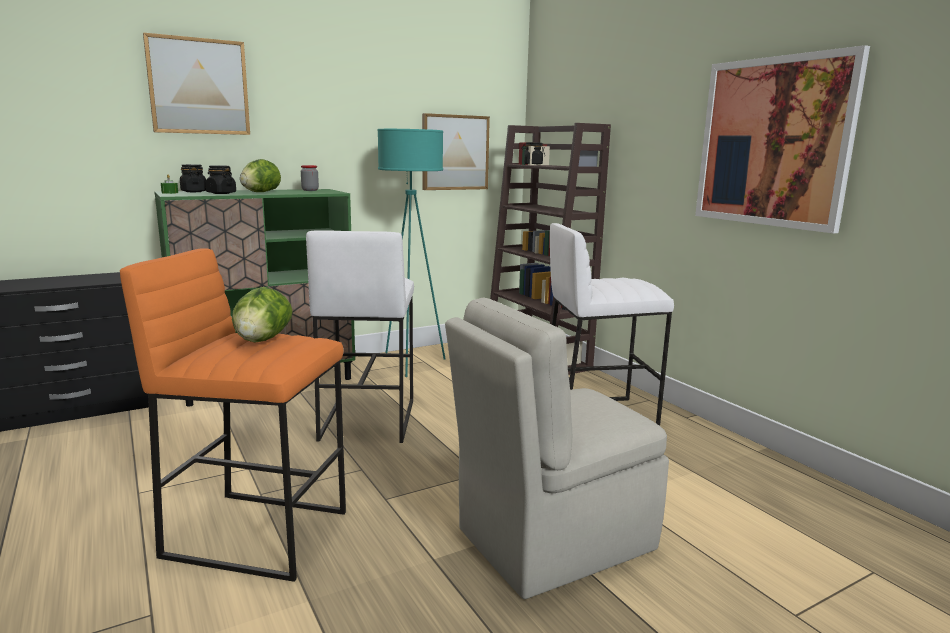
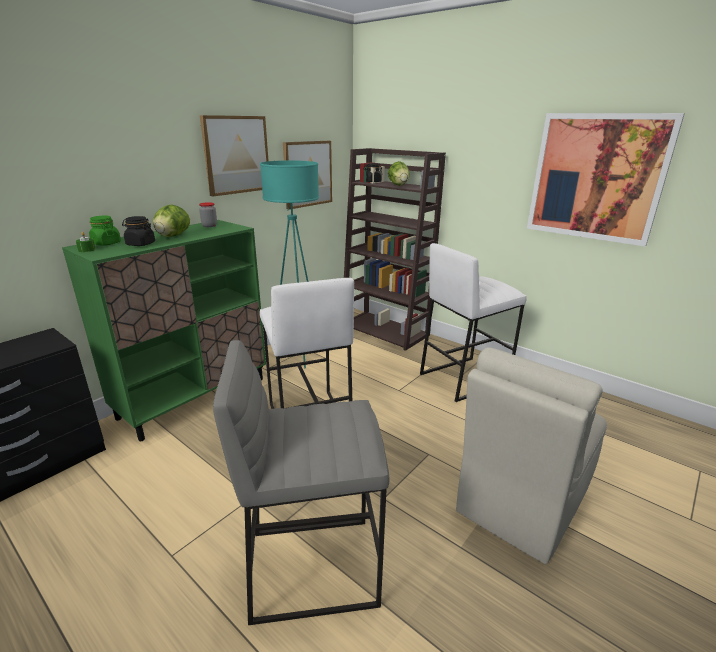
camera: 20 degrees left, 10 degrees up
orange stool [120,248,346,582] -> grey stool [213,340,389,625]
picture [143,32,250,135] -> picture moved to [200,115,268,196]
black jar [180,164,206,192] -> green jar [89,216,121,245]
lettuce [232,287,293,342] -> lettuce moved to [388,161,410,186]

